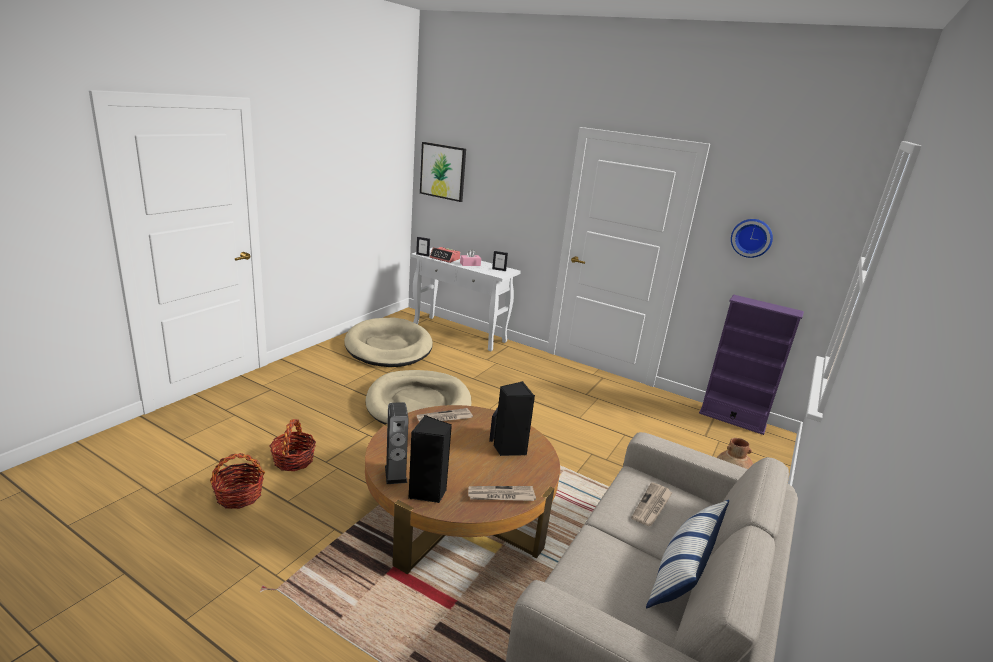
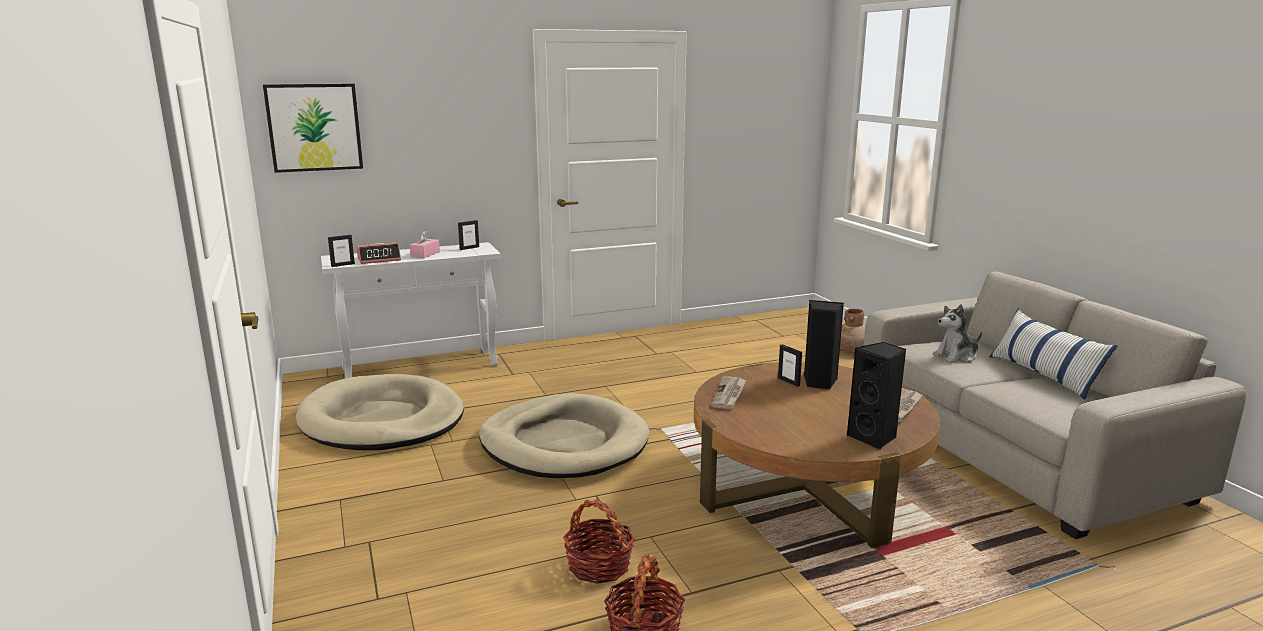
camera: 50 degrees left, 5 degrees down
speaker [385,402,409,484] -> none
newspaper [631,482,673,526] -> plush toy [933,304,982,363]
purple bookcase [699,295,804,435] -> none
wall clock [731,219,773,258] -> none

